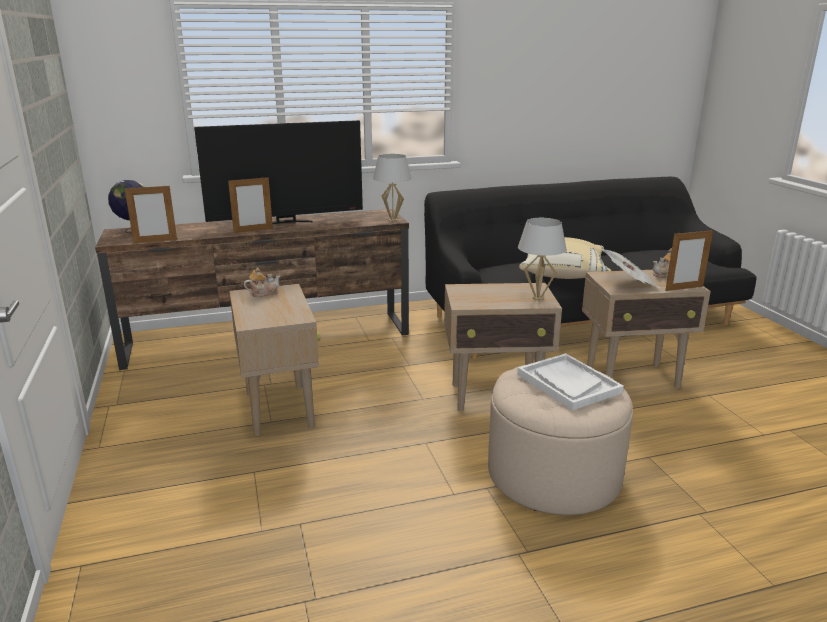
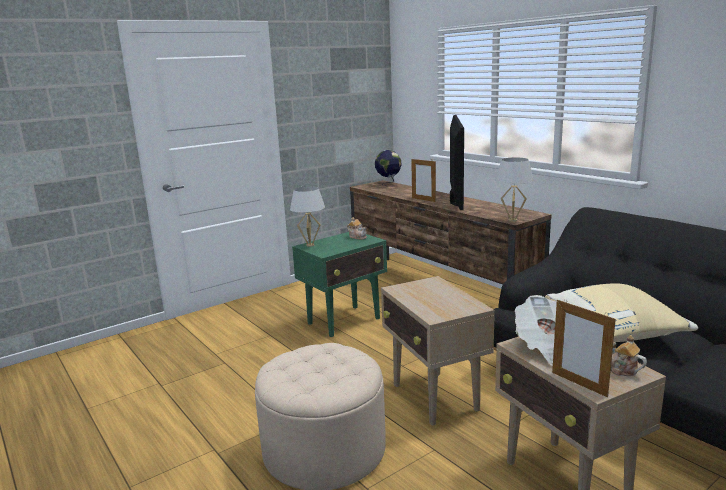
camera: 70 degrees right, 5 degrees down
picture frame [125,184,177,243] -> none
television [194,120,363,224] -> television turned 135 degrees counterclockwise [450,115,464,210]
beige side table [229,284,321,436] -> green side table [292,232,387,337]
white tray [517,353,624,411] -> none
white table lamp [518,218,567,300] -> white table lamp moved to [290,186,325,247]

